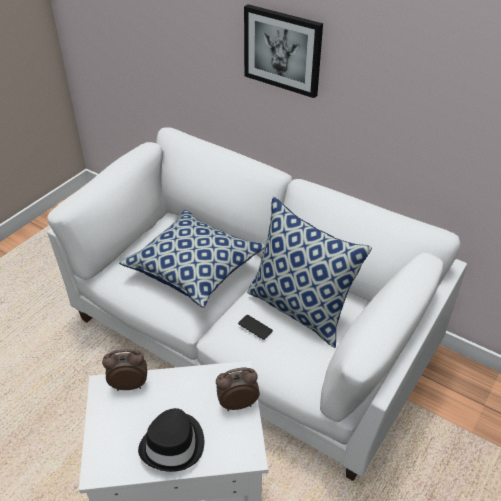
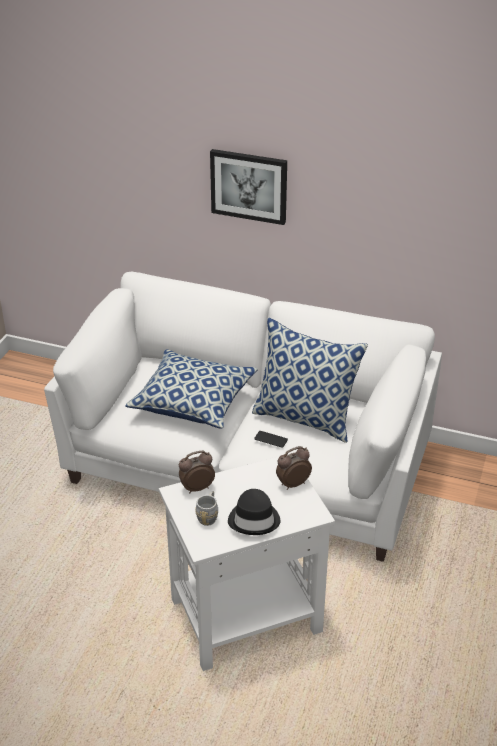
camera: 15 degrees left, 5 degrees down
none -> grey mug [195,491,218,526]

